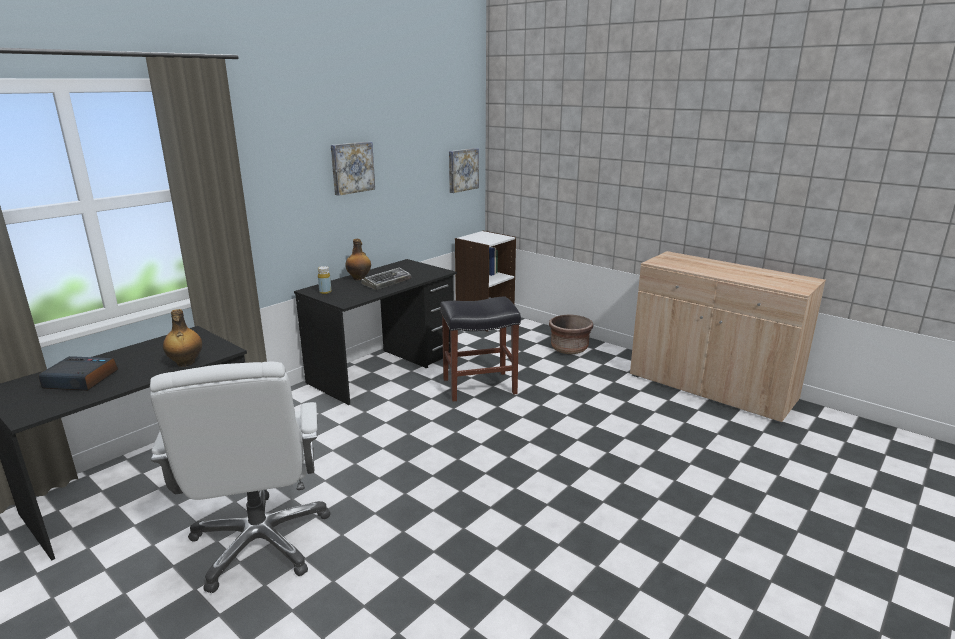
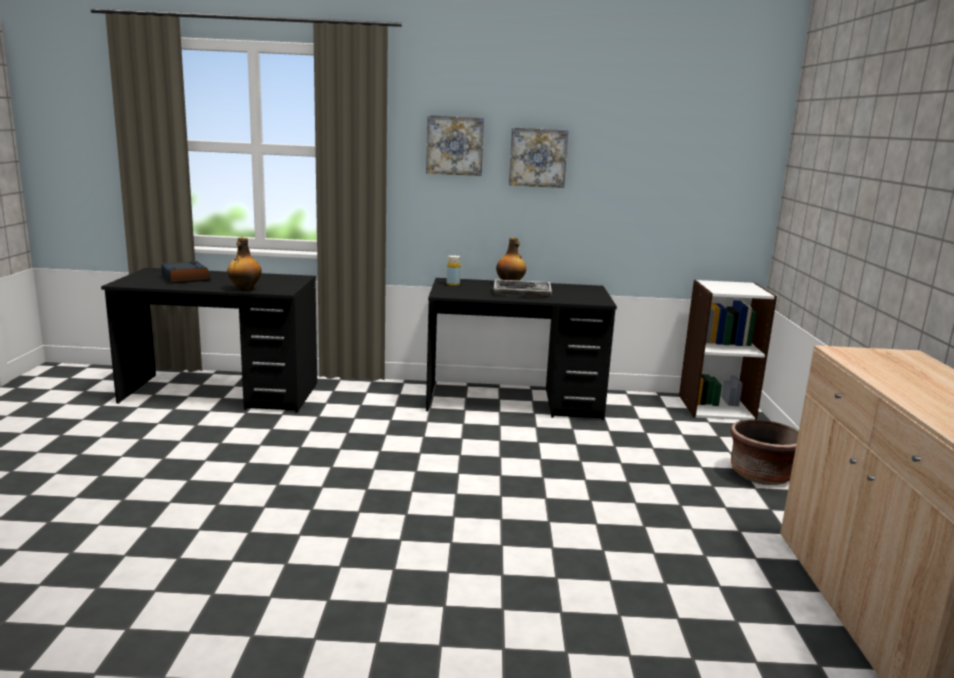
camera: 50 degrees right, 5 degrees down
white office chair [150,362,331,593] -> none
black stool [440,297,521,402] -> none
picture [449,148,479,193] -> picture moved to [426,115,484,176]

